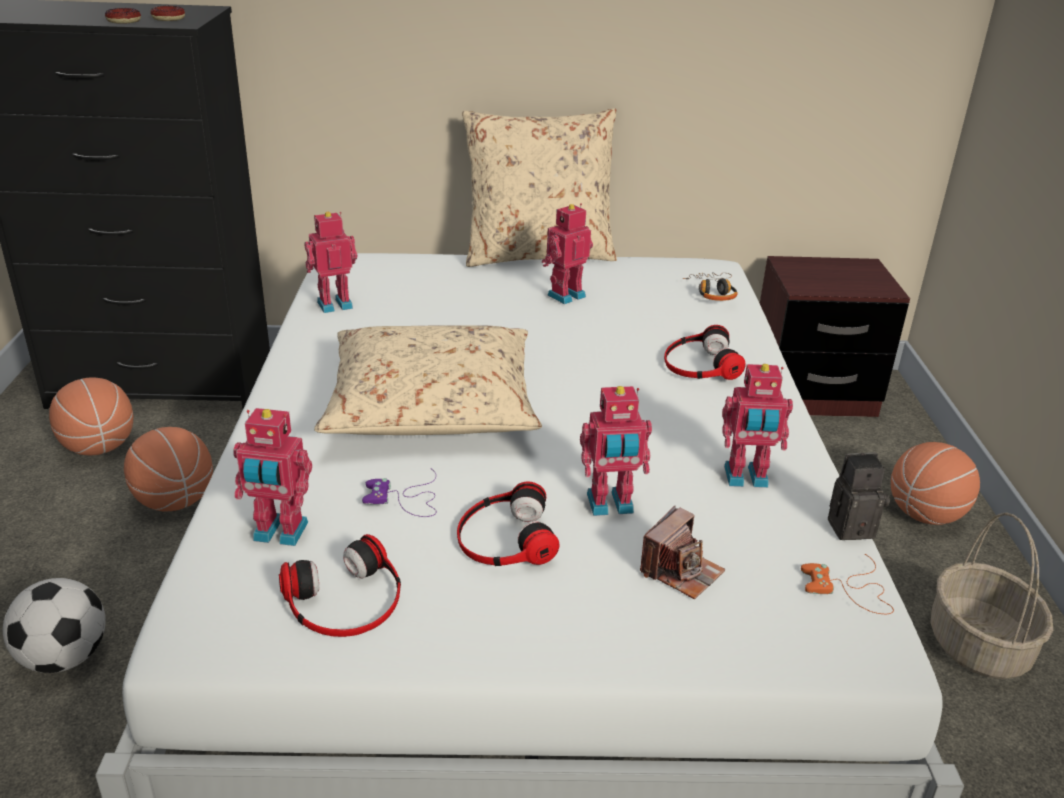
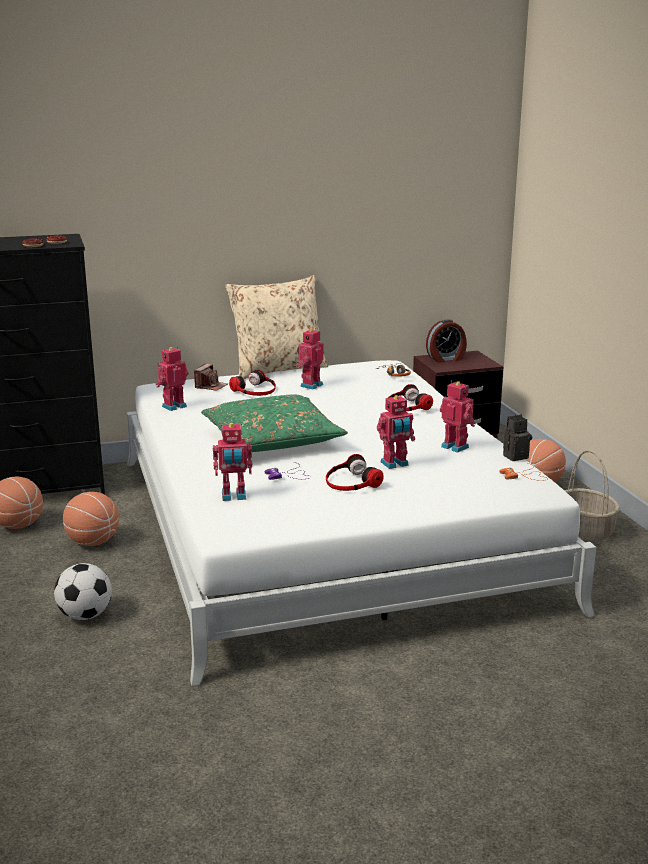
camera: 15 degrees left, 10 degrees down
headphones [279,534,401,637] -> headphones moved to [229,369,276,396]
beige pillow [314,325,542,435] -> green pillow [201,395,348,452]
camera [640,506,726,599] -> camera moved to [194,363,228,391]
toy robot [722,364,793,488] -> toy robot turned 120 degrees counterclockwise [440,381,476,453]
none -> alarm clock [426,319,467,363]

